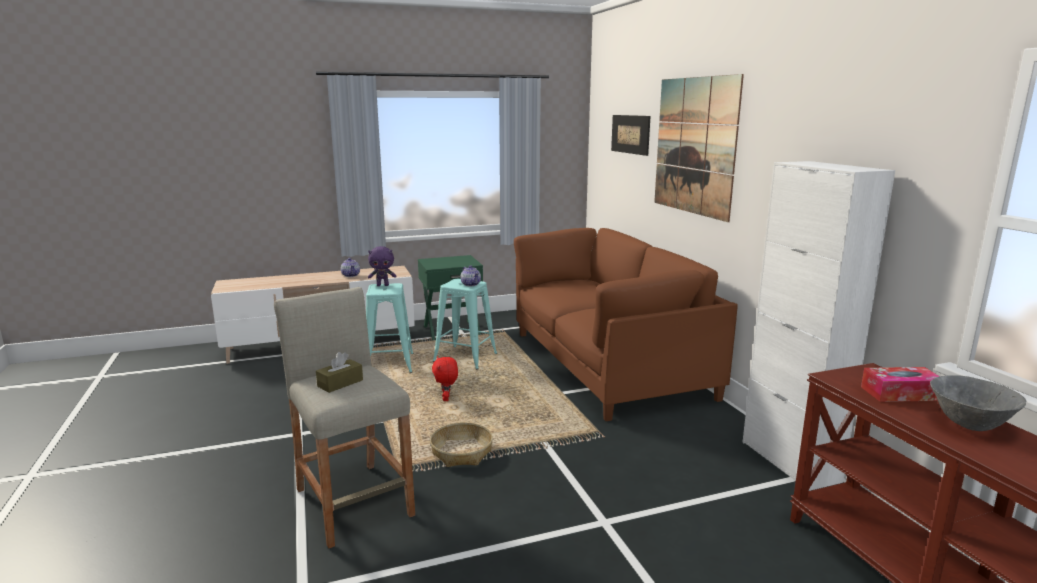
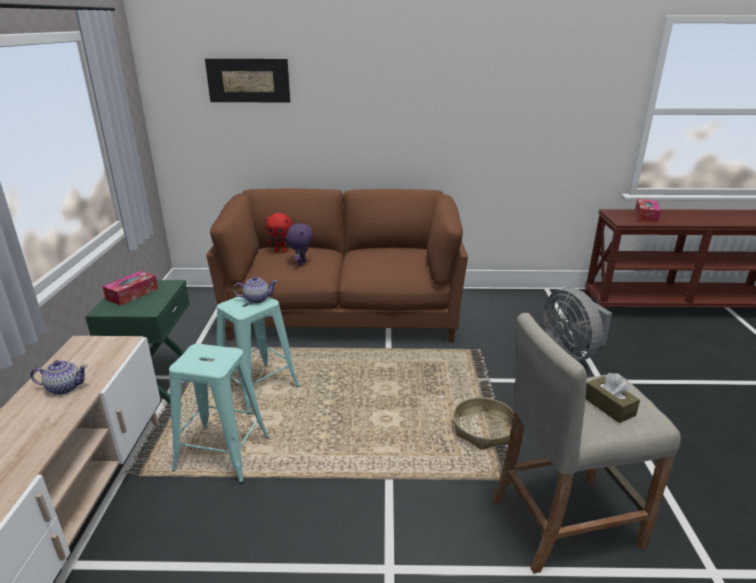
camera: 70 degrees left, 10 degrees up
purple plush toy [368,246,396,286] -> purple plush toy moved to [286,223,313,266]
red plush toy [432,356,458,401] -> red plush toy moved to [265,213,292,253]
picture [654,74,744,222] -> none
white cabinet [742,161,895,491] -> none
grey bowl [930,375,1027,431] -> none
none -> tissue box [102,271,158,306]
none -> grey fan [543,288,612,361]

